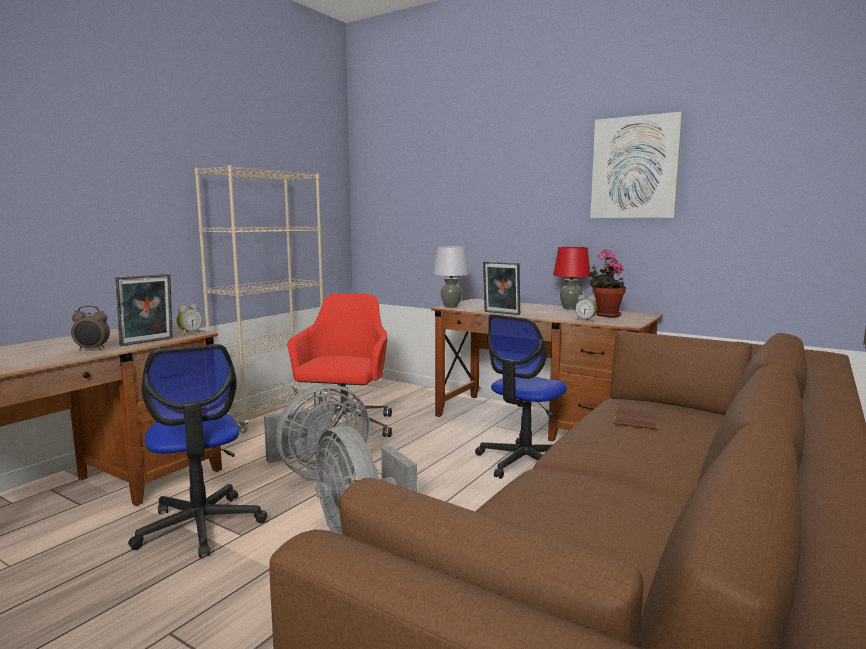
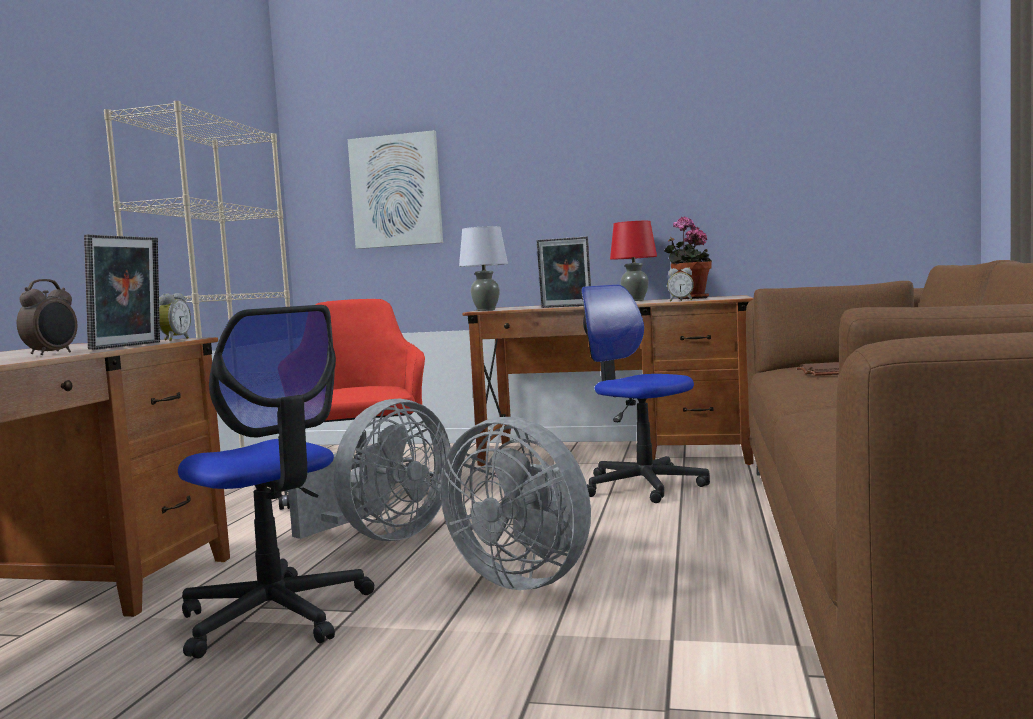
camera: 20 degrees left, 5 degrees down
alarm clock [71,306,110,351] -> alarm clock turned 45 degrees counterclockwise [17,279,77,355]
office chair [475,314,567,479] -> office chair turned 120 degrees clockwise [581,285,710,503]
picture [590,112,683,218] -> picture moved to [348,130,443,249]

